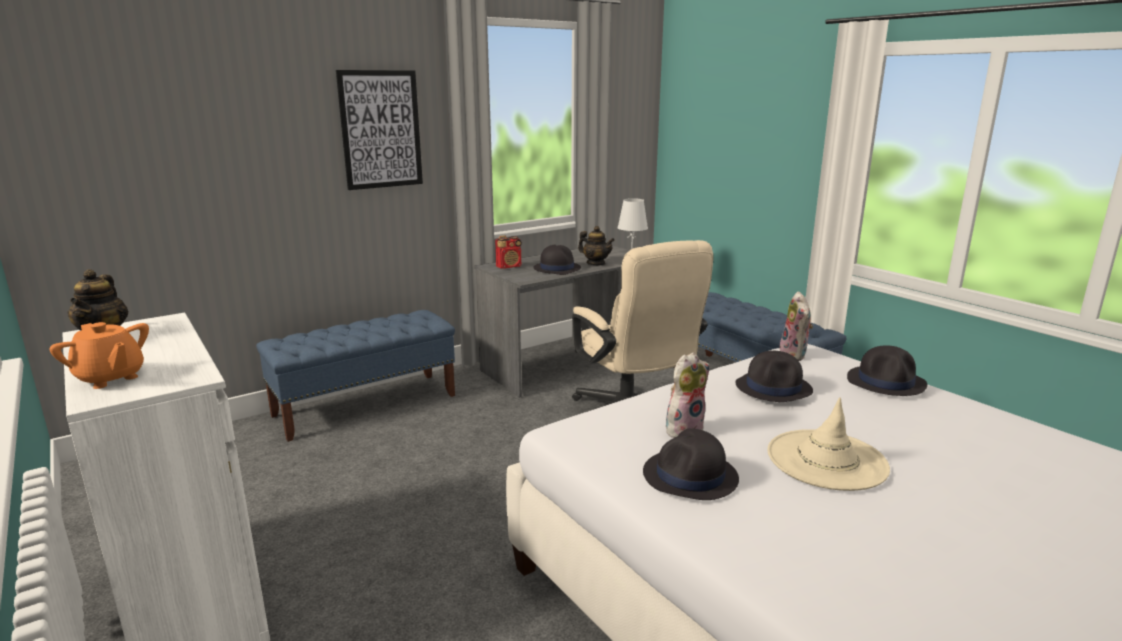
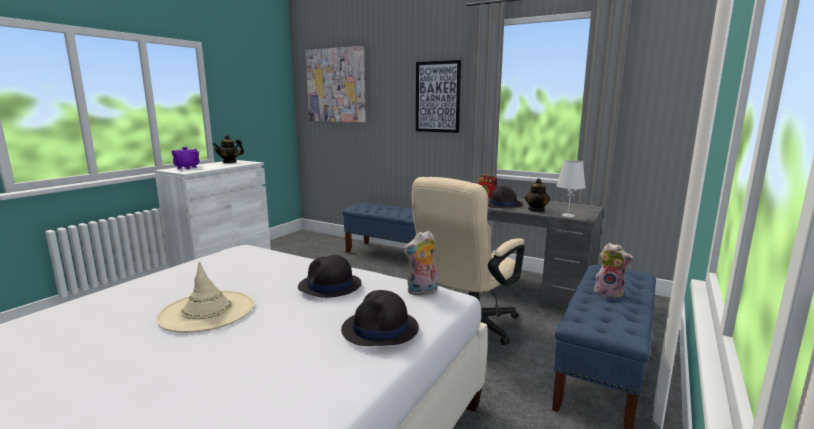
camera: 65 degrees right, 5 degrees down
orange teapot [50,322,149,389] -> purple teapot [172,147,200,169]
black hat [643,428,739,500] -> none
plush toy [666,352,710,438] -> plush toy moved to [594,243,634,299]
none -> picture [305,46,366,122]

